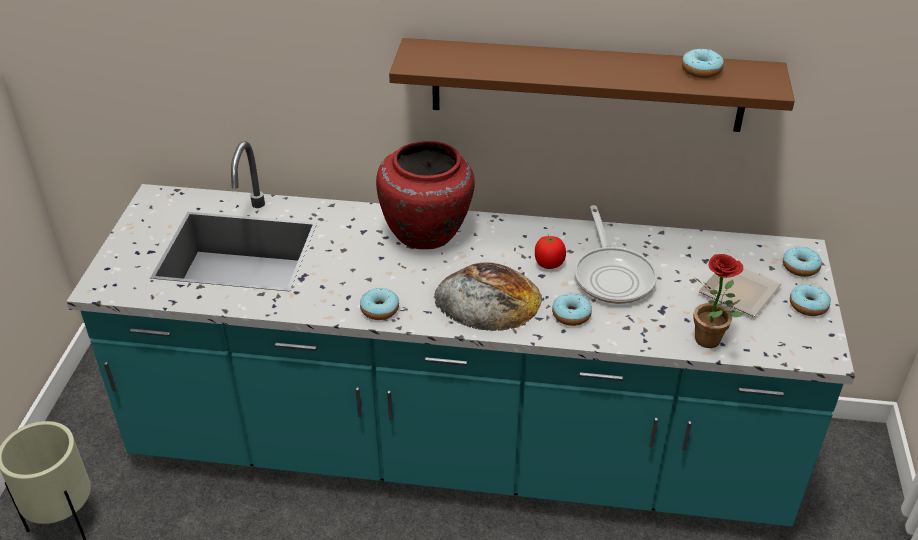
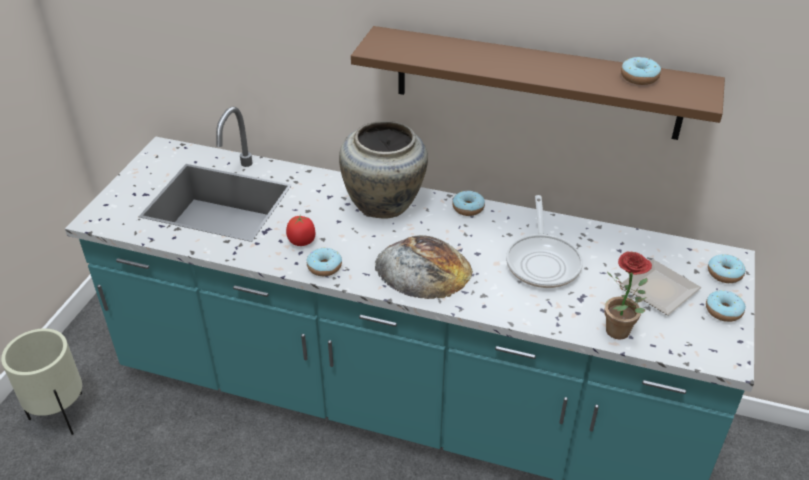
camera: 10 degrees right, 0 degrees up
red vase [376,141,475,249] -> beige vase [339,121,428,219]
tomato [535,235,566,269] -> tomato moved to [286,215,315,246]
donut [552,293,592,326] -> donut moved to [452,191,485,216]

